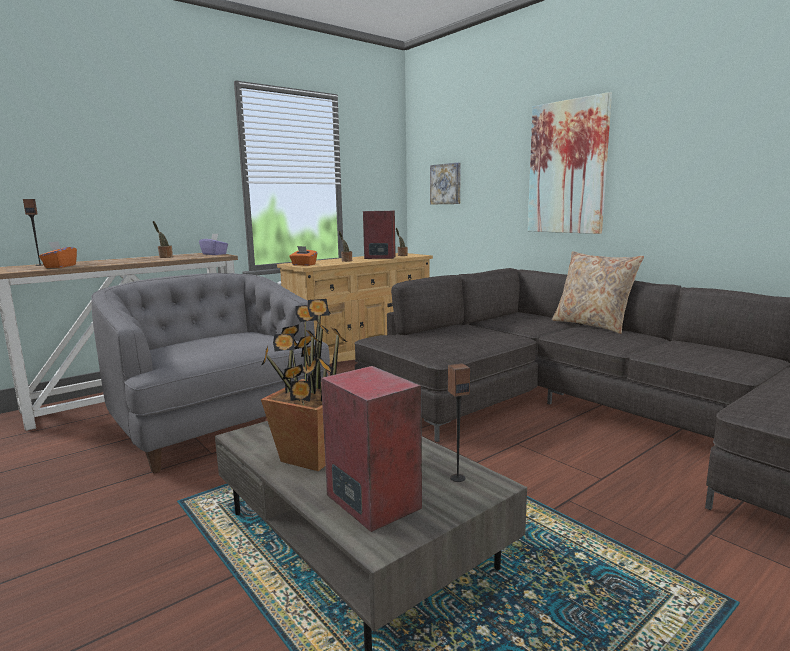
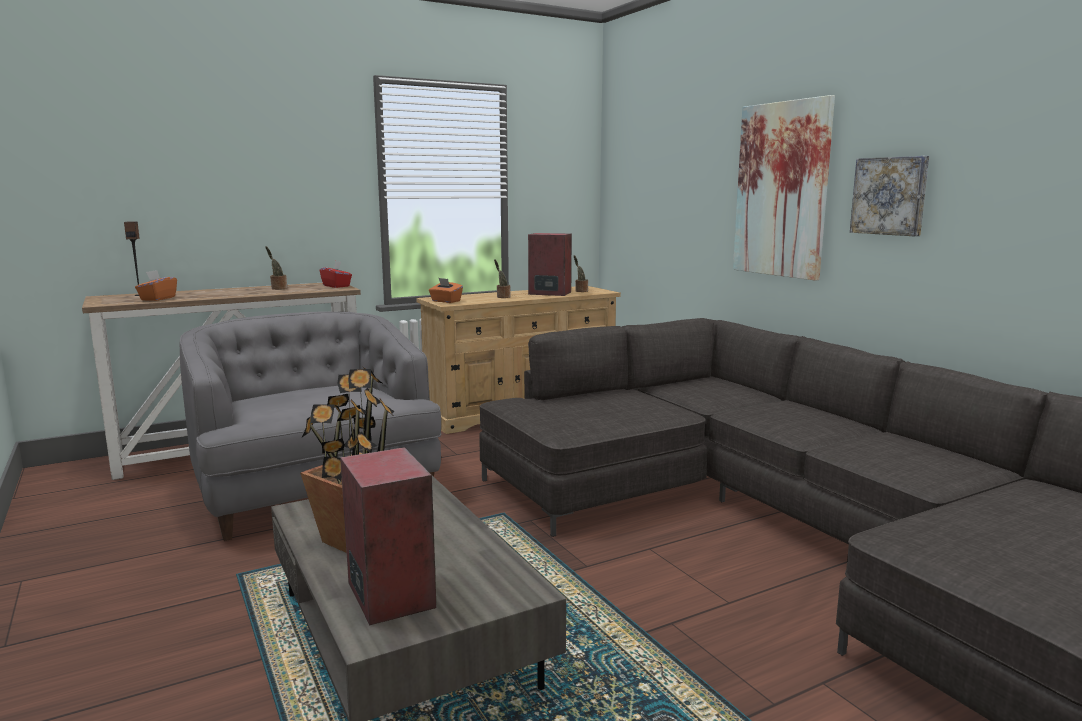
camera: 10 degrees right, 0 degrees up
purple tissue box [199,233,228,255] -> red tissue box [320,261,352,288]
picture [430,163,461,205] -> picture moved to [850,156,929,236]
speaker [448,363,470,482] -> none
beige pillow [552,251,644,334] -> none

